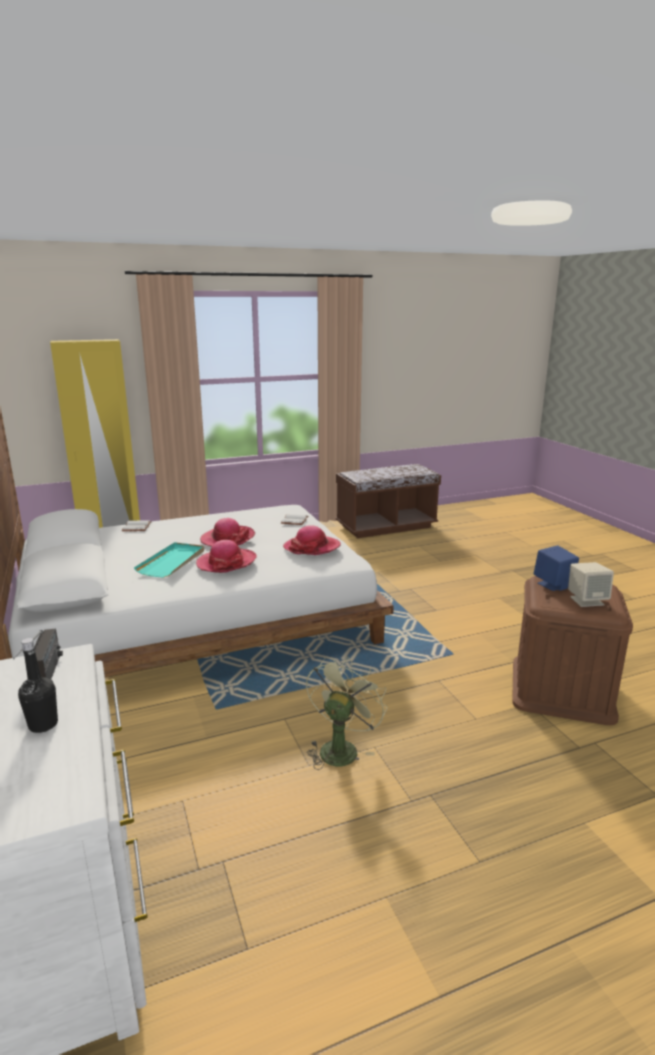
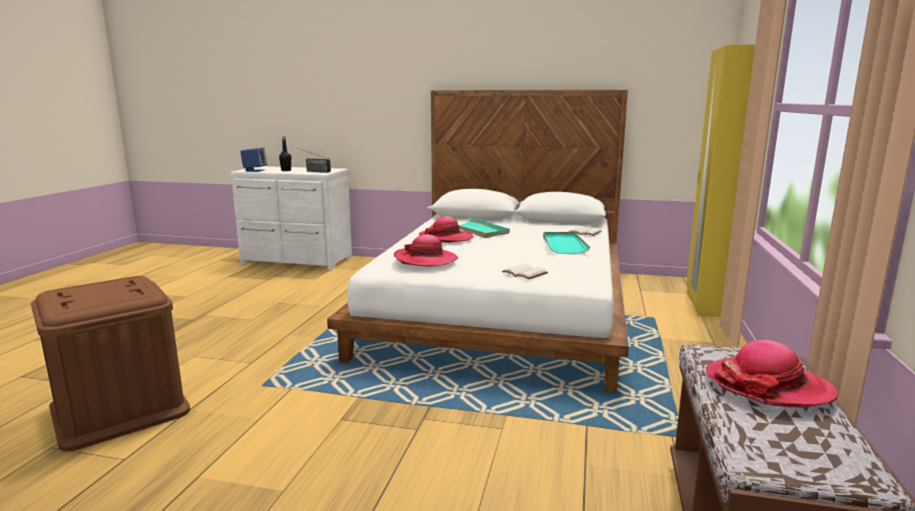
camera: 125 degrees right, 5 degrees down
hat [200,518,255,547] -> hat moved to [706,340,838,408]
green fan [306,657,387,770] -> none
blue speaker [534,545,579,591] -> blue speaker moved to [240,148,267,172]
beige speaker [568,562,614,607] -> none
none -> turquoise tray [543,232,590,254]

